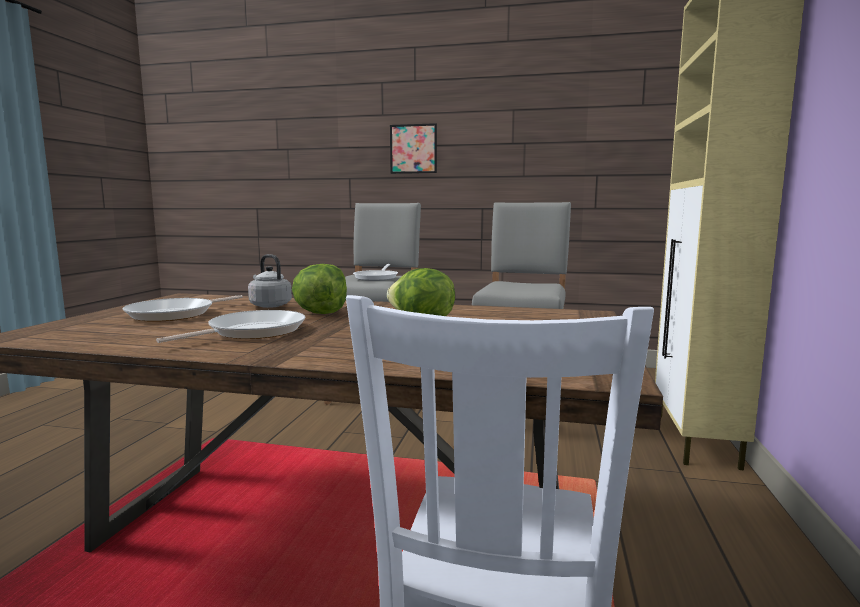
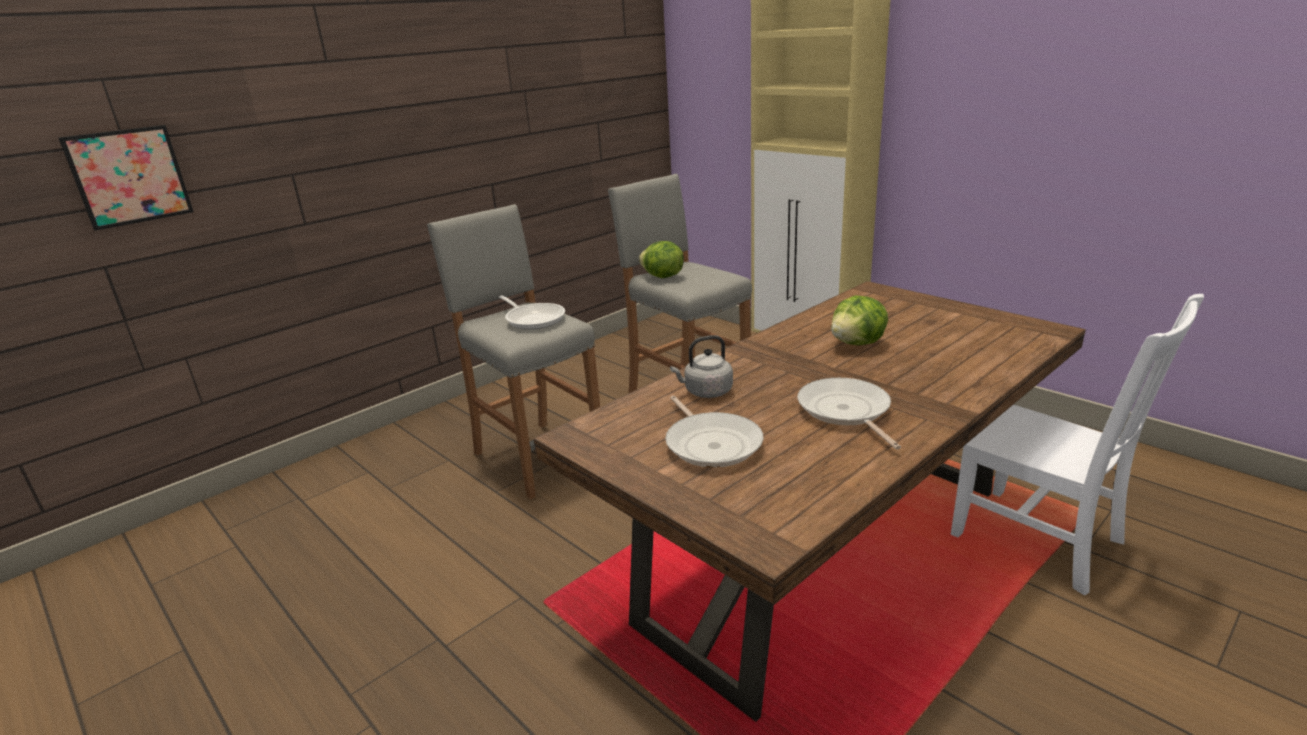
camera: 55 degrees left, 15 degrees up
lettuce [292,264,347,314] -> lettuce moved to [639,241,684,278]
picture [390,123,437,174] -> picture moved to [59,125,194,231]

